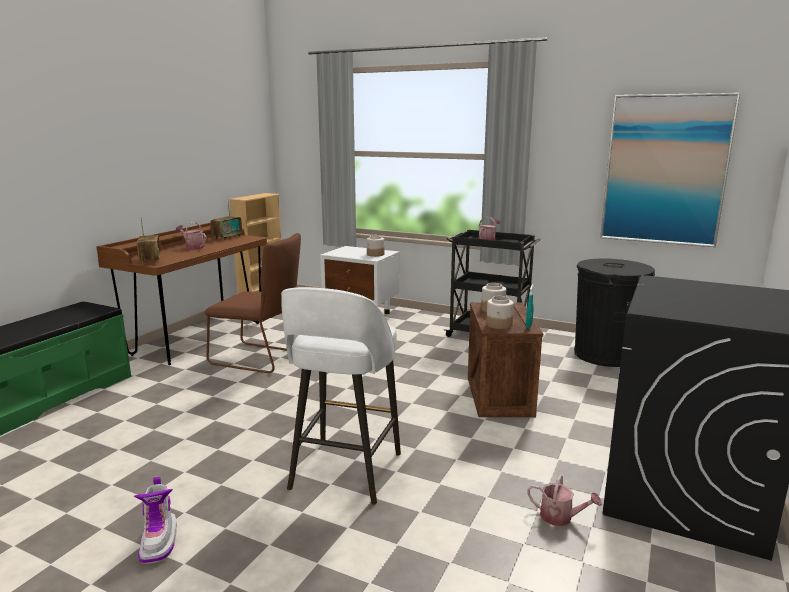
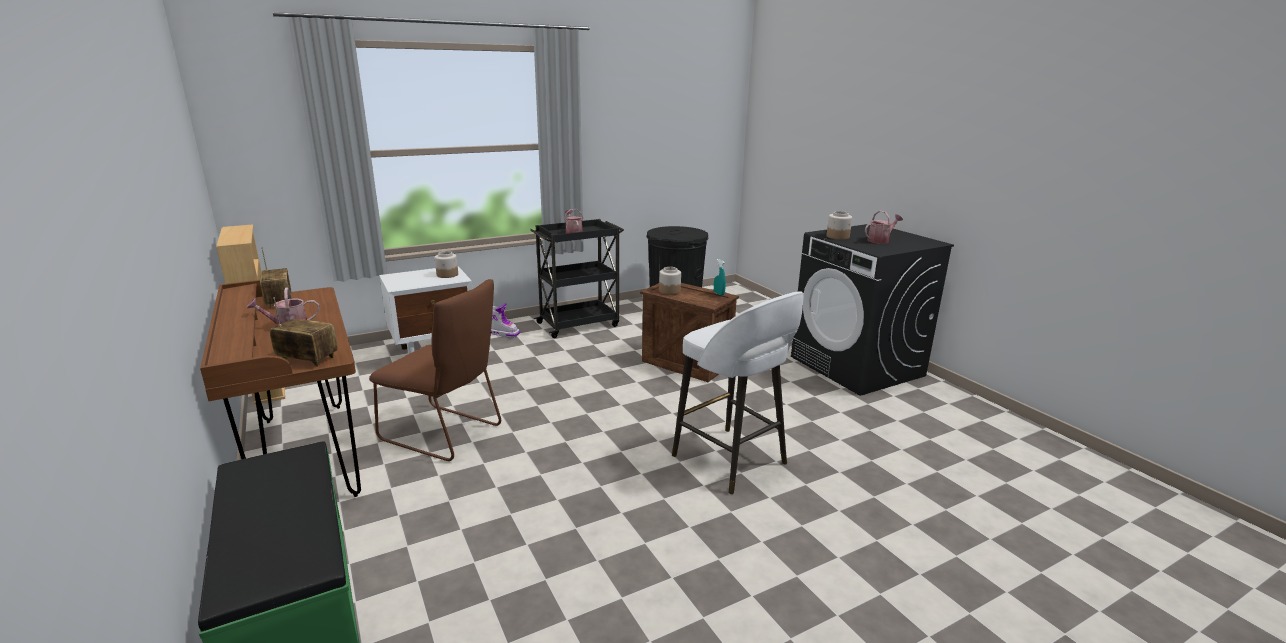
camera: 55 degrees left, 5 degrees up
boot [134,476,177,564] -> boot moved to [491,303,520,338]
brown chair [205,233,301,373] -> brown chair turned 60 degrees clockwise [369,279,501,461]
jar [486,296,514,329] -> jar moved to [826,211,852,240]
watering can [528,474,602,526] -> watering can moved to [865,210,903,244]
picture [600,93,740,247] -> none

